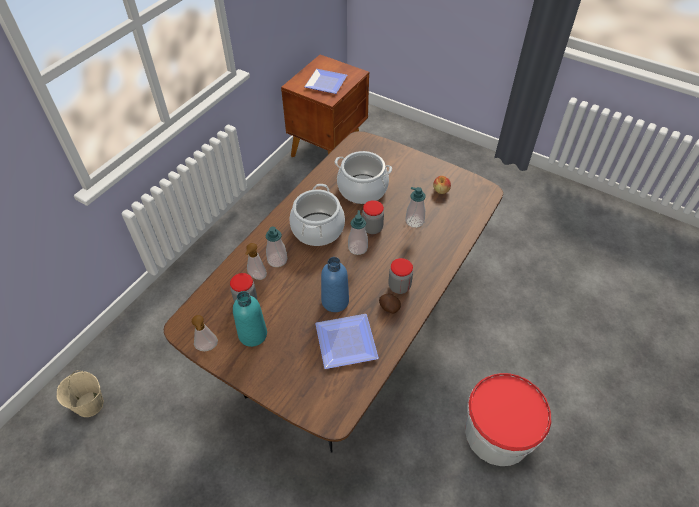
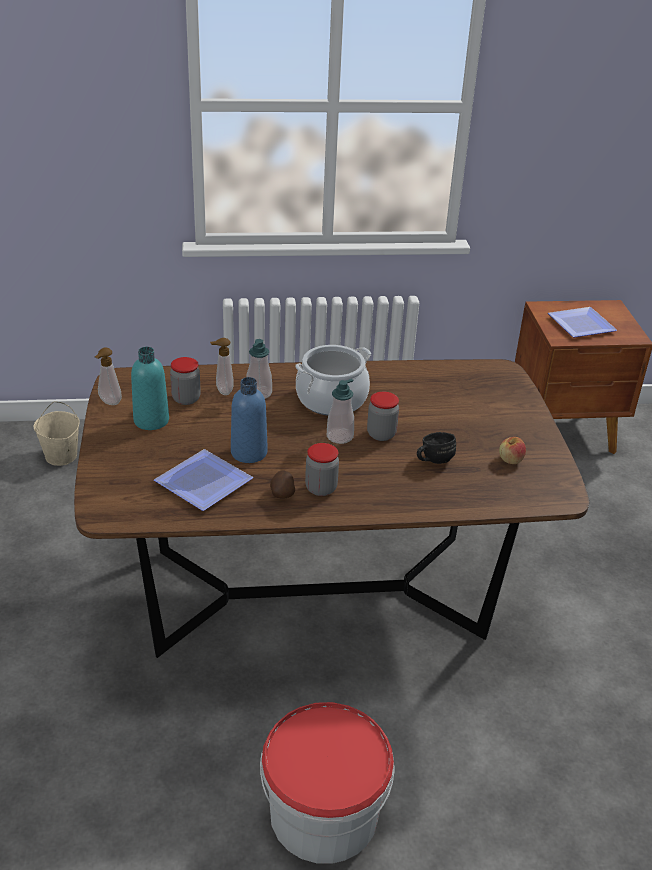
camera: 50 degrees right, 15 degrees down
cooking pot [335,151,392,204] -> none
soap dispenser [405,187,426,228] -> black mug [417,432,456,464]

